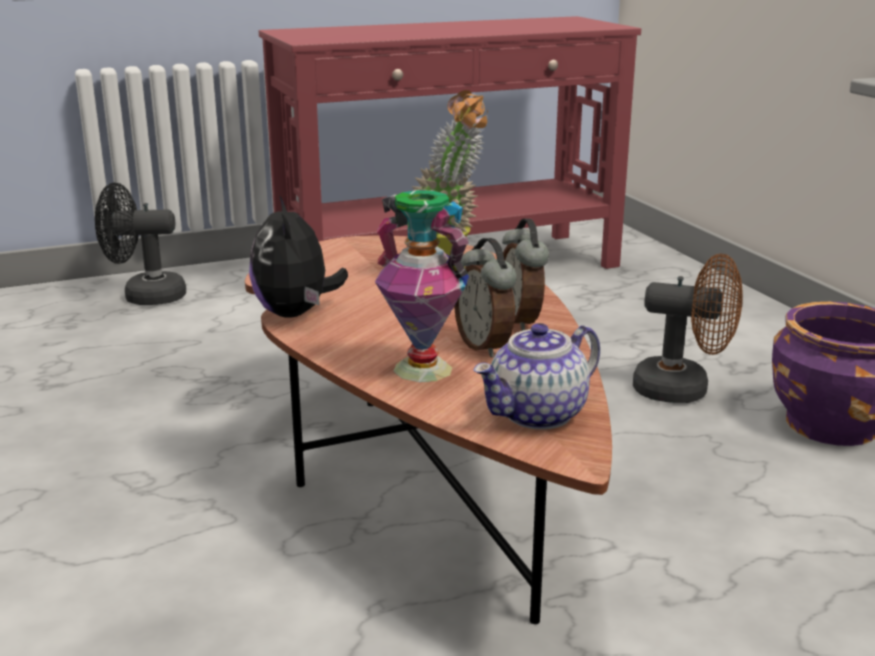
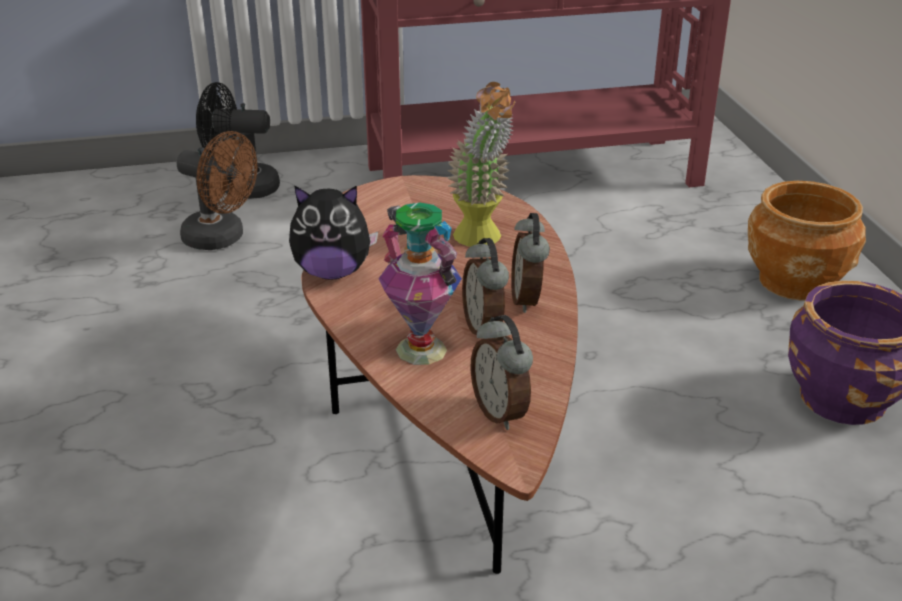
camera: 10 degrees right, 10 degrees up
plush toy [249,195,348,318] -> plush toy turned 90 degrees counterclockwise [289,185,378,280]
teapot [473,323,600,430] -> alarm clock [470,315,533,430]
brown fan [633,254,743,403] -> brown fan moved to [177,131,258,250]
none -> brown planter [748,181,866,300]

